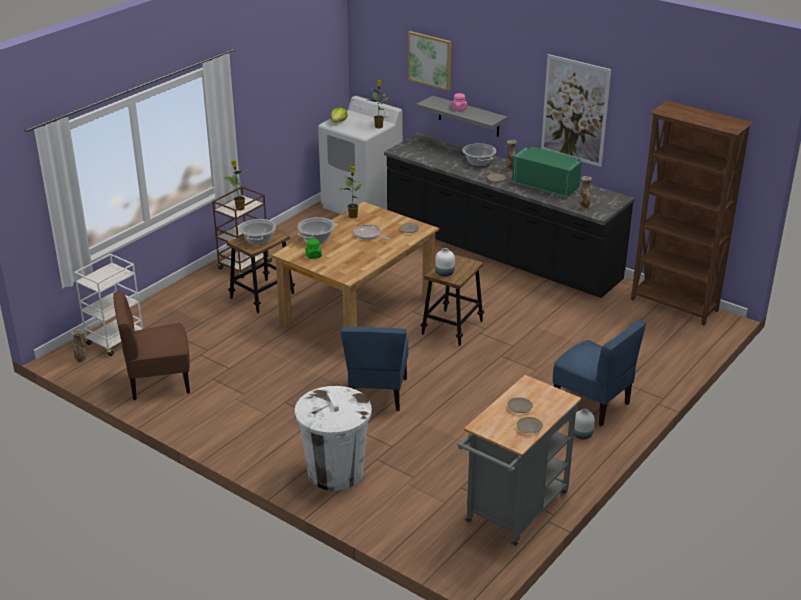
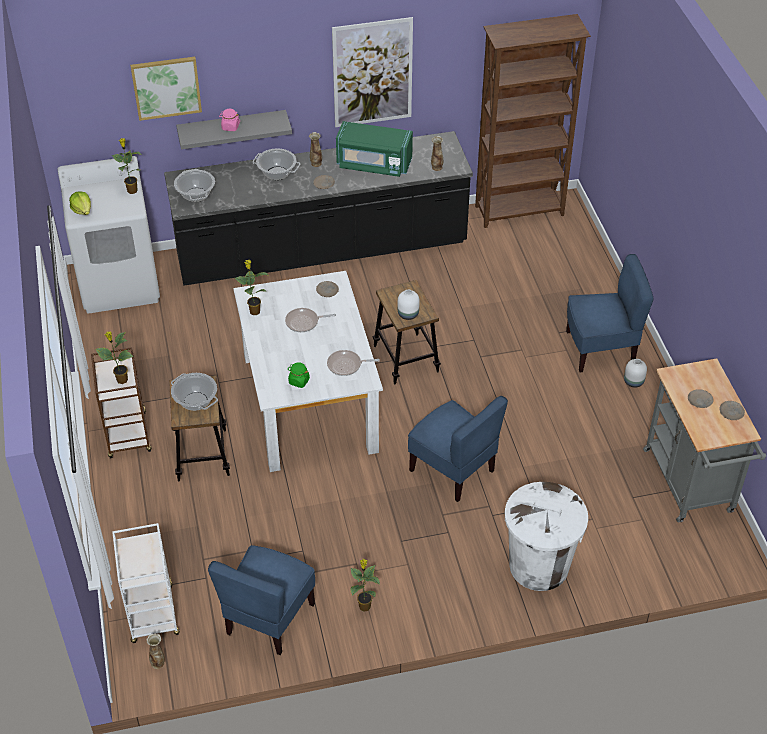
camera: 50 degrees left, 15 degrees up
brown chair [113,291,190,400] -> blue chair [208,545,315,655]
brown dining table [271,202,440,329] -> white dining table [233,271,383,472]
cooking pot [297,217,335,243] -> cooking pot moved to [174,169,215,202]
green microwave [512,147,582,197] -> green microwave turned 150 degrees counterclockwise [336,121,413,177]
none -> frying pan [327,350,380,376]
none -> potted plant [350,559,380,611]

